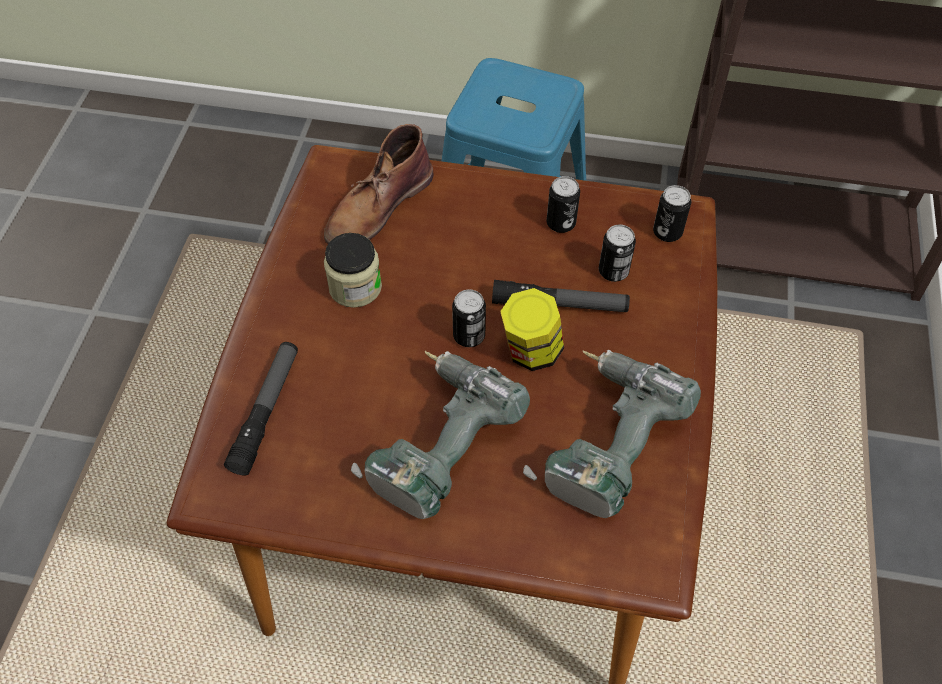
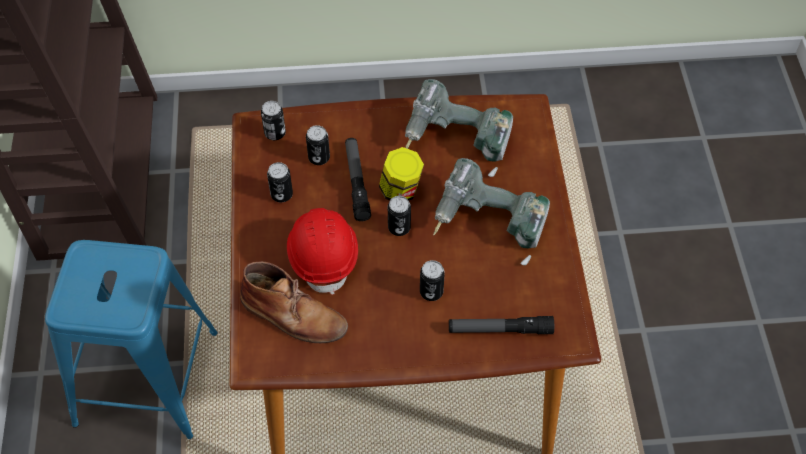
camera: 105 degrees left, 0 degrees up
jar [324,233,382,308] -> none
none -> red hard hat [287,208,358,295]
none -> can [420,260,445,301]

